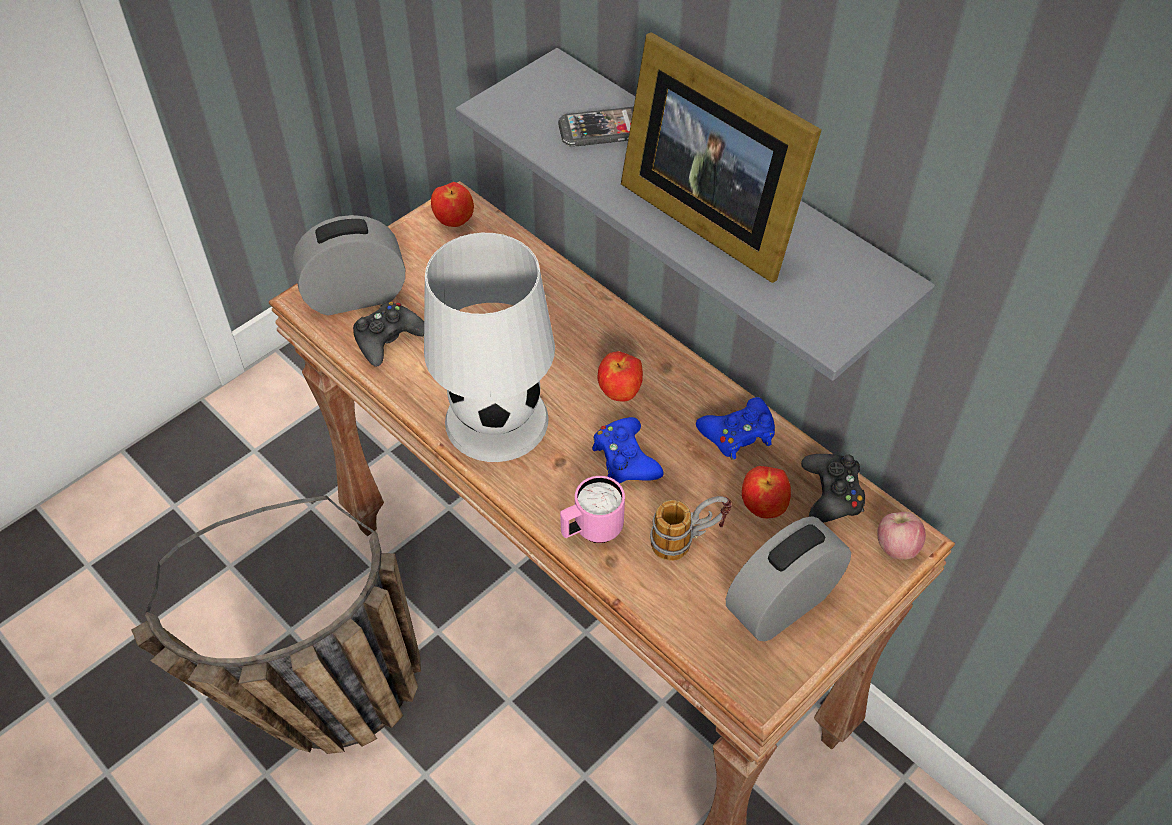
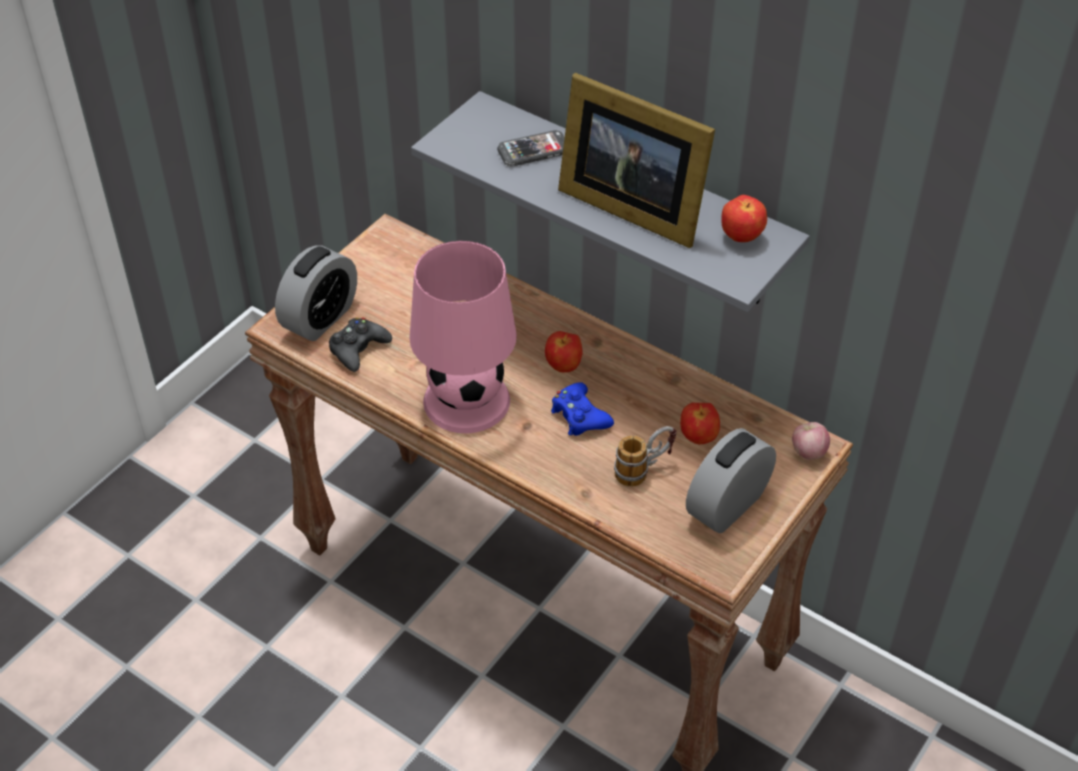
camera: 10 degrees left, 5 degrees down
basket [131,495,421,754] -> none
alarm clock [293,215,405,316] -> alarm clock turned 150 degrees clockwise [275,245,357,341]
white table lamp [424,233,555,462] -> pink table lamp [410,241,517,433]
apple [431,182,474,227] -> apple moved to [721,195,767,242]
pink mug [560,476,625,543] -> none
blue game controller [696,397,775,460] -> none
black game controller [801,454,865,522] -> none

